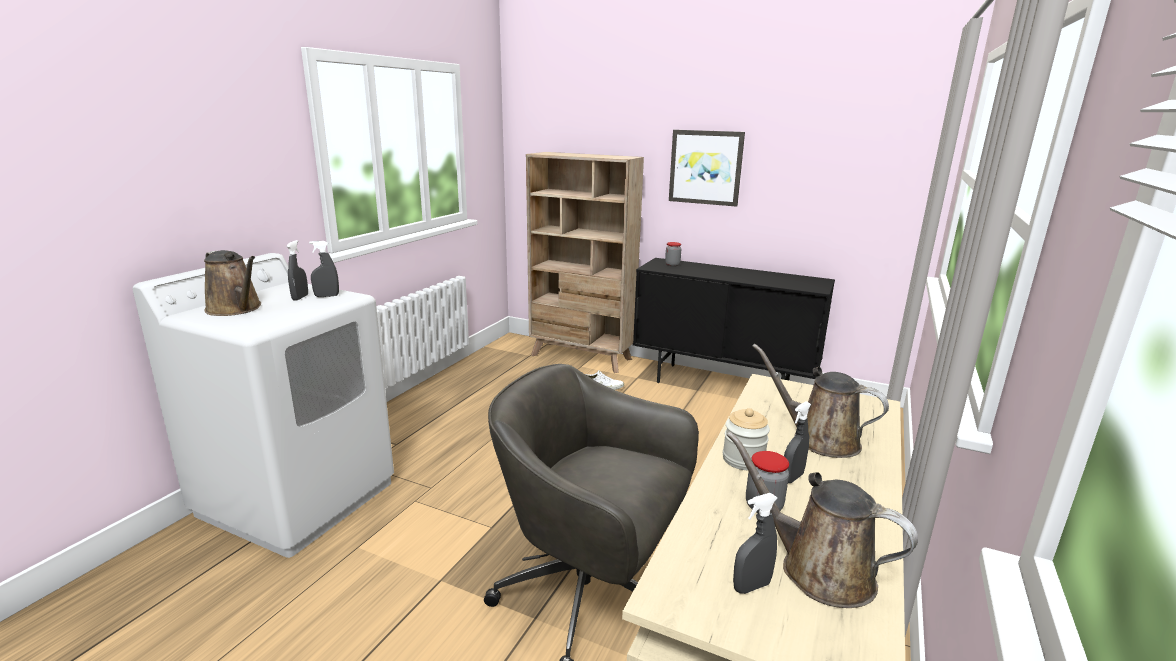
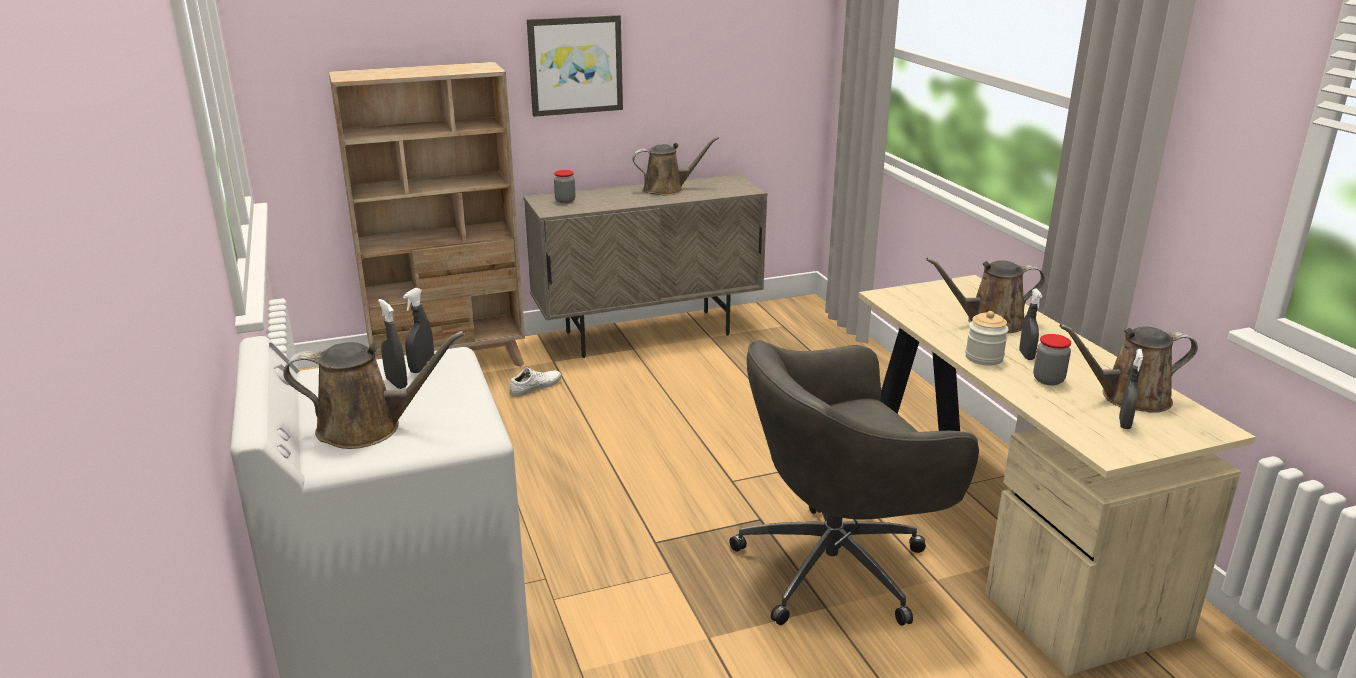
camera: 45 degrees left, 5 degrees up
black cabinet [633,258,835,383] -> beige cabinet [524,174,768,358]
none -> brown watering can [633,137,719,195]

